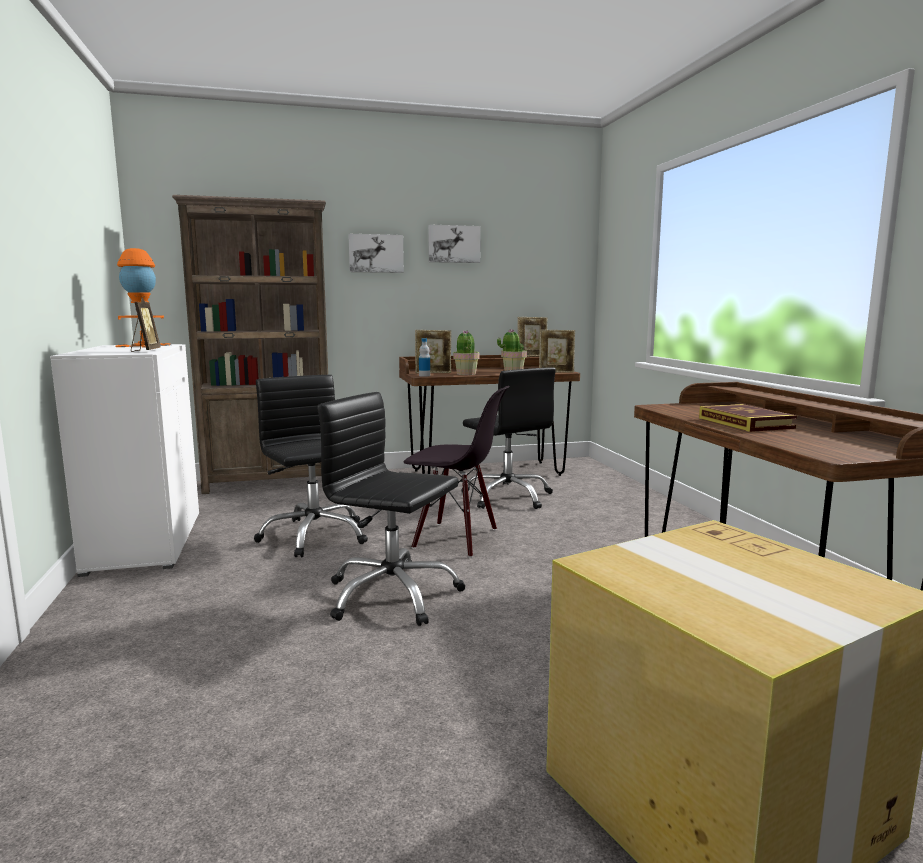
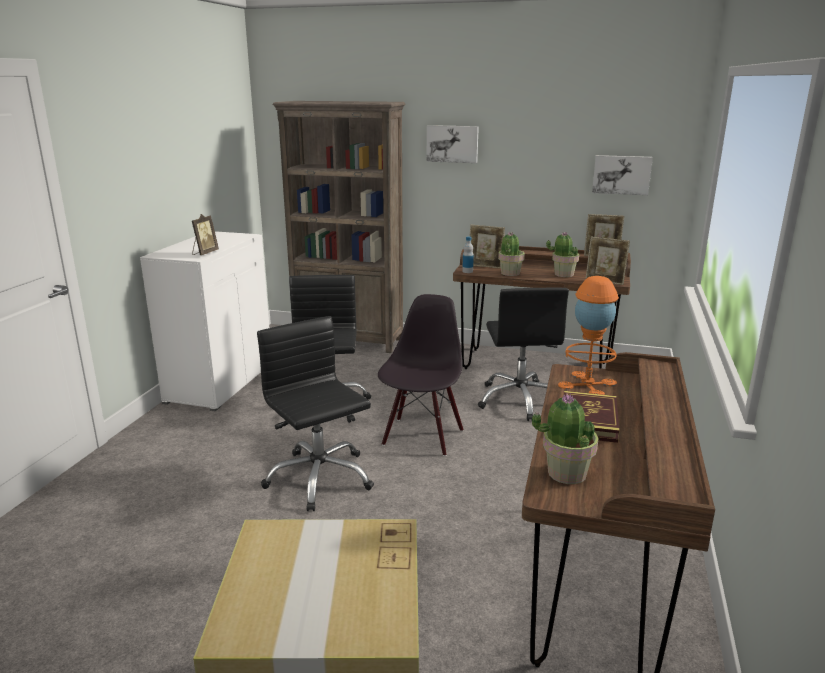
camera: 30 degrees right, 10 degrees up
orange table lamp [116,248,171,347] -> orange table lamp moved to [558,276,619,395]
black chair [404,386,510,558] -> black chair turned 120 degrees counterclockwise [378,294,464,456]
picture [428,224,481,263] -> picture moved to [592,155,653,195]
none -> potted plant [532,394,599,484]

